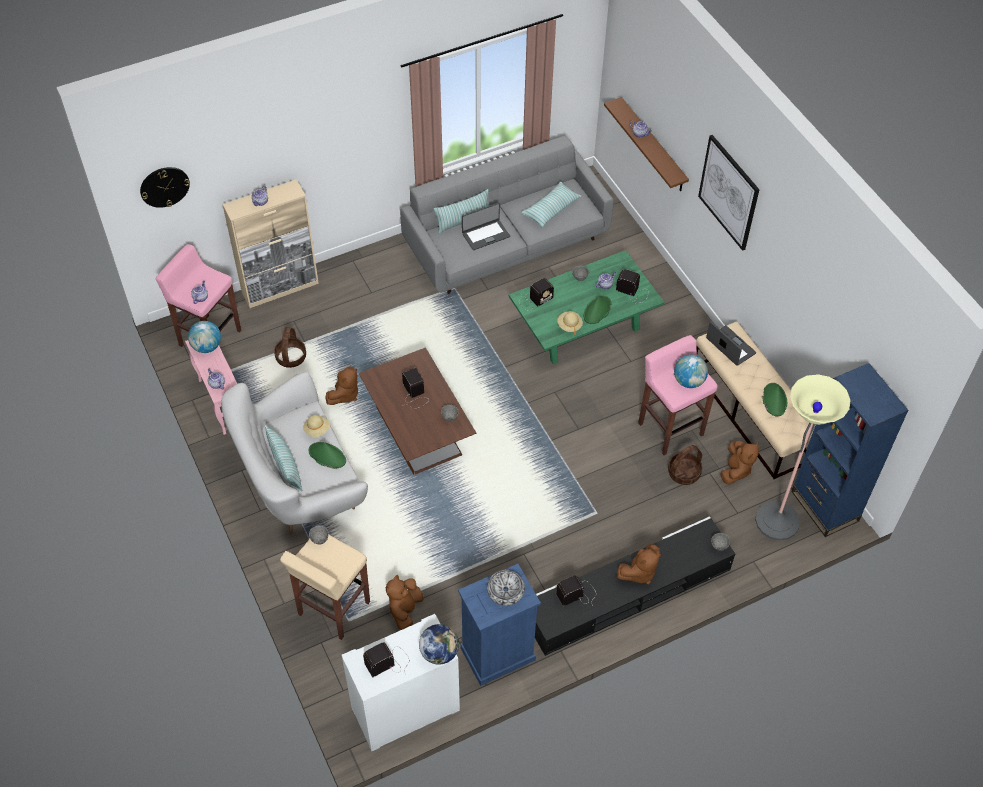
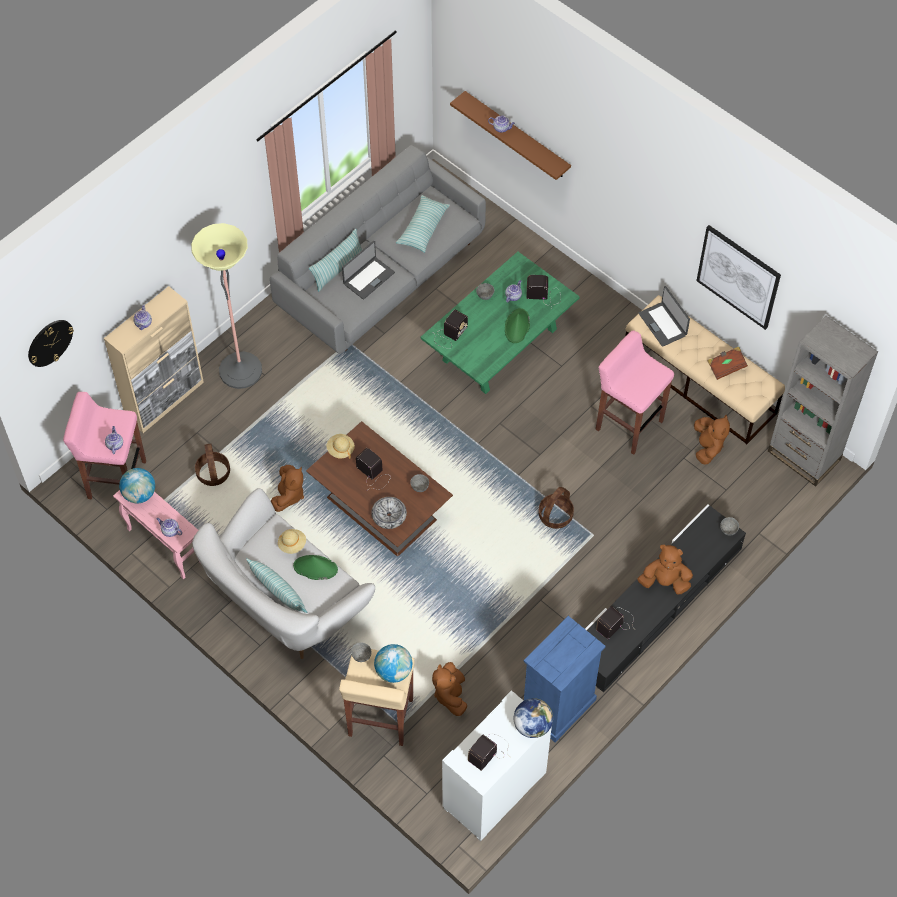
camera: 20 degrees left, 5 degrees up
bowl [487,570,525,606] -> bowl moved to [371,497,407,529]
beige hat [557,311,583,335] -> beige hat moved to [326,434,355,459]
brown plush toy [617,544,661,584] -> brown plush toy turned 120 degrees counterclockwise [637,545,693,595]
basket [668,445,702,485] -> basket moved to [538,487,574,529]
globe [674,355,708,388] -> globe moved to [374,644,412,683]
picture [698,135,759,251] -> picture moved to [696,225,781,330]
laptop [706,321,756,366] -> laptop turned 150 degrees counterclockwise [639,286,690,347]
floor lamp [755,374,851,540] -> floor lamp moved to [191,223,262,389]
green hat [763,383,787,416] -> brown book [707,347,748,380]
blue bookcase [791,363,909,537] -> grey bookcase [768,316,878,487]

